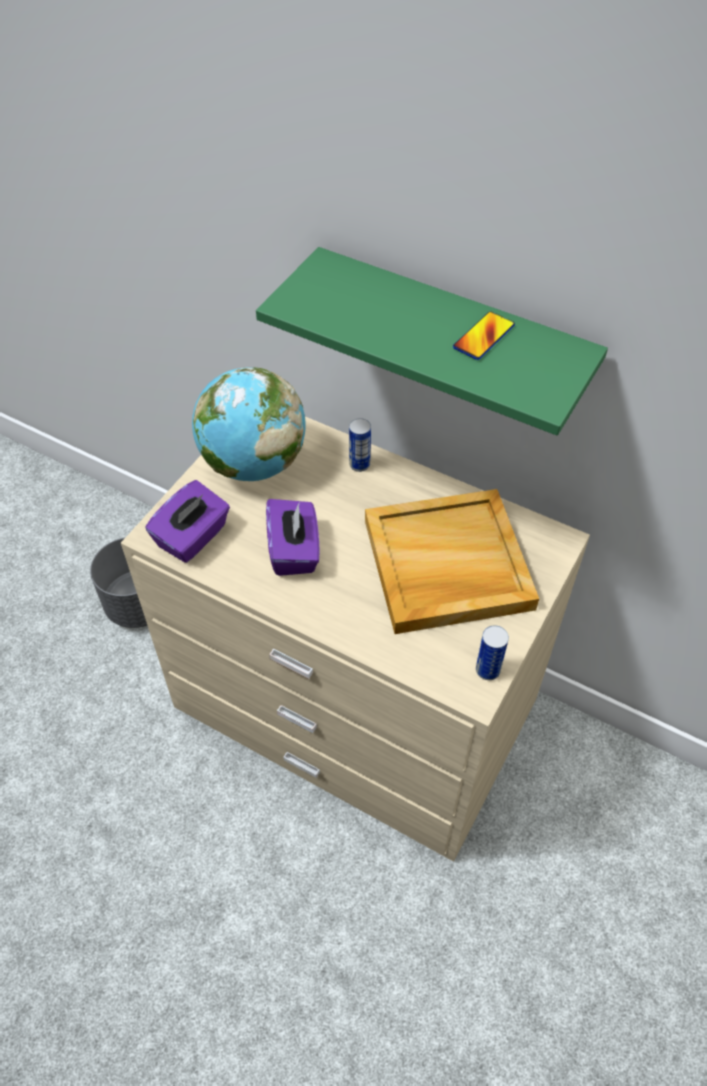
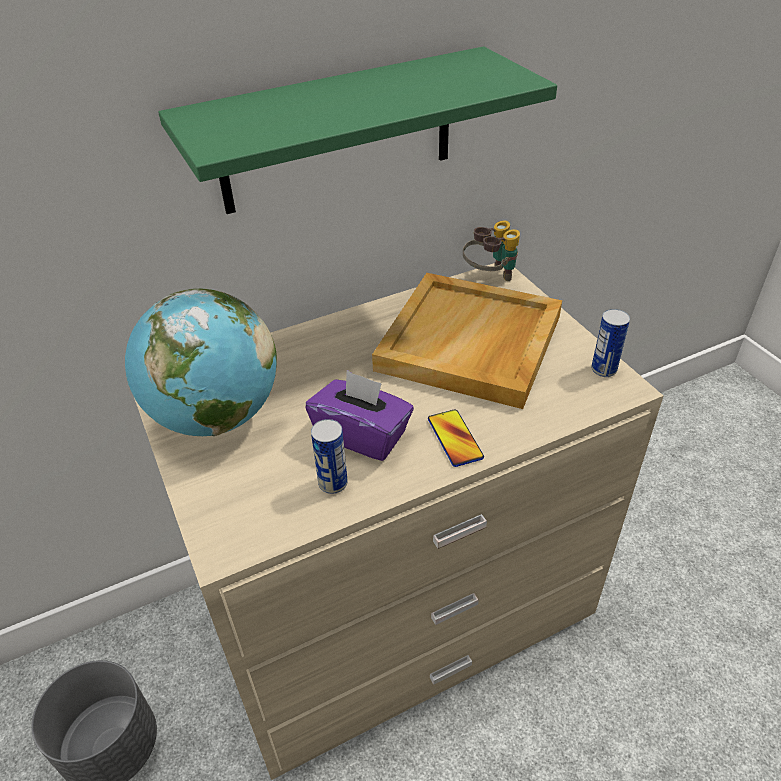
camera: 55 degrees left, 10 degrees down
purple tissue box [146,480,230,563] -> none
can [349,418,371,472] -> can moved to [311,419,348,494]
phone [453,311,515,360] -> phone moved to [428,409,484,467]
none -> binoculars [463,221,520,281]

